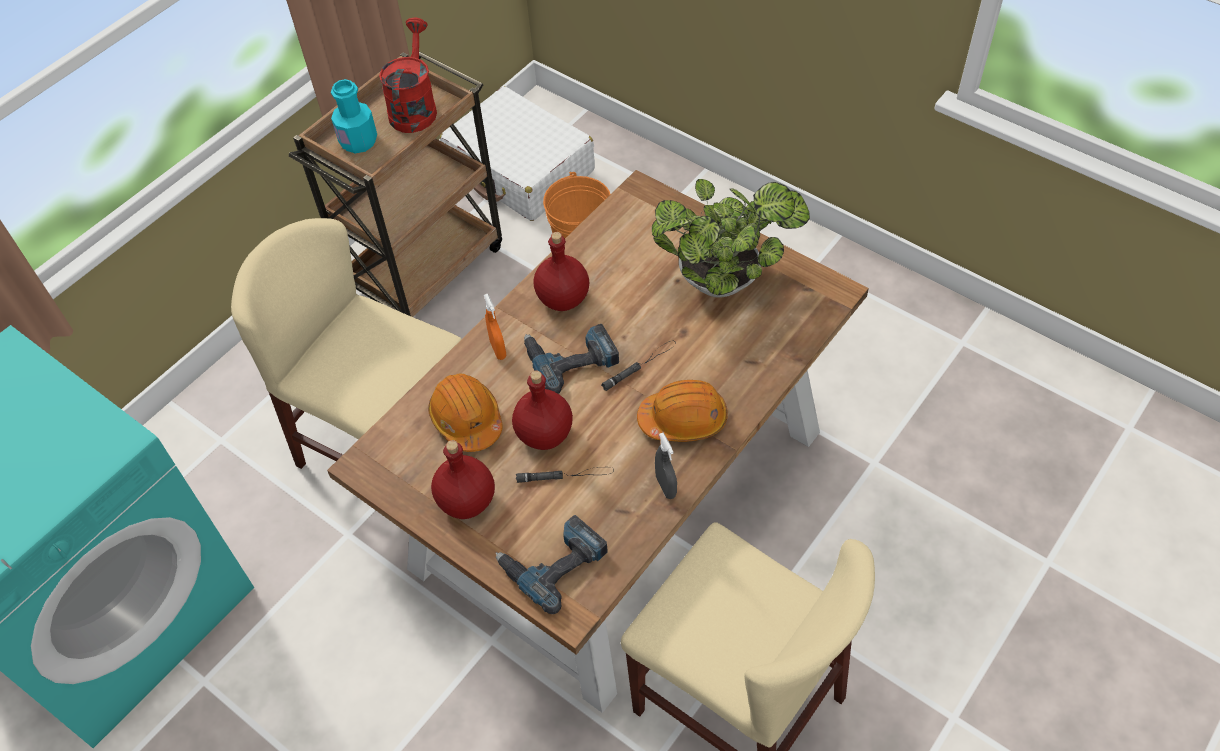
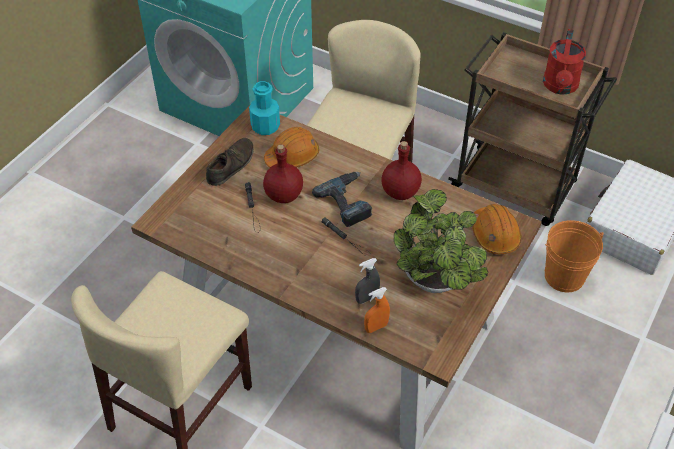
camera: 80 degrees right, 5 degrees down
turquoise bottle [331,79,377,153] -> turquoise bottle moved to [249,81,280,135]
red watering can [379,18,437,133] -> red watering can turned 105 degrees clockwise [543,29,586,95]
red bottle [431,440,495,519] -> brown shoe [206,138,254,186]
orange spray bottle [484,294,506,360] -> orange spray bottle moved to [364,287,390,333]
power drill [495,515,608,614] -> none
orange hard hat [637,380,728,442] -> orange hard hat moved to [472,204,522,254]
grey spray bottle [655,433,677,499] -> grey spray bottle moved to [355,258,380,304]

